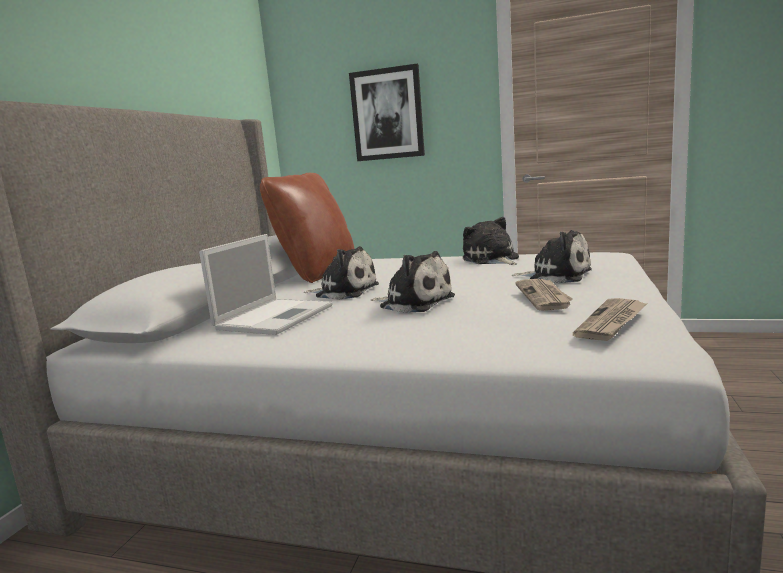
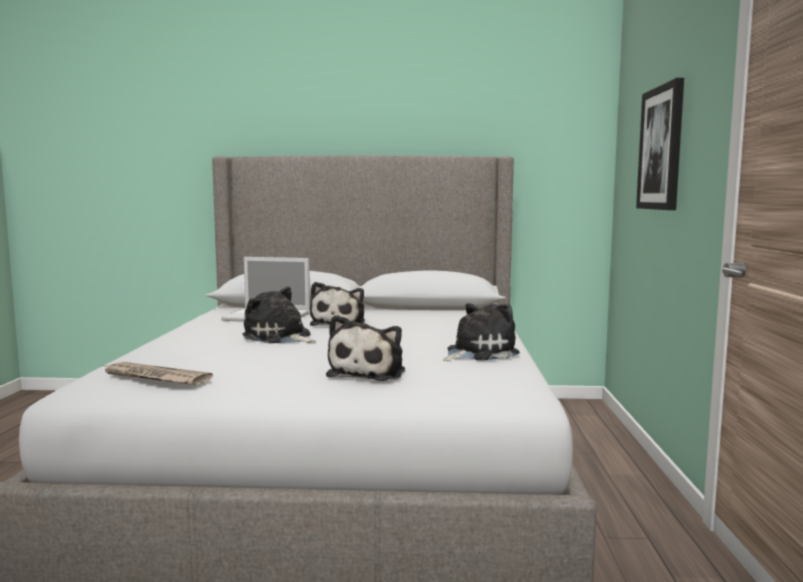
camera: 75 degrees right, 5 degrees down
brown pillow [260,173,355,283] -> none
plush toy [371,251,455,313] -> plush toy turned 105 degrees clockwise [242,286,316,344]
newspaper [516,279,573,311] -> none

